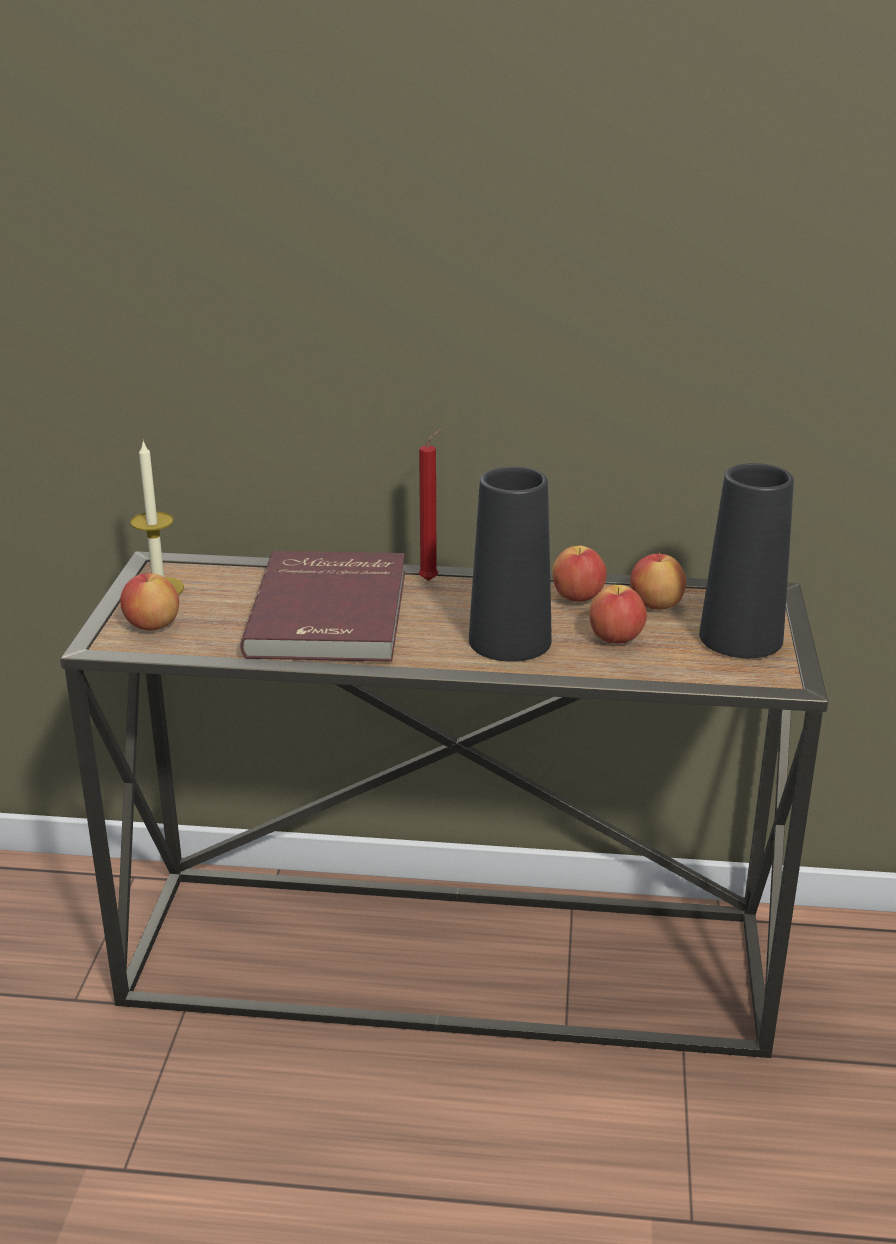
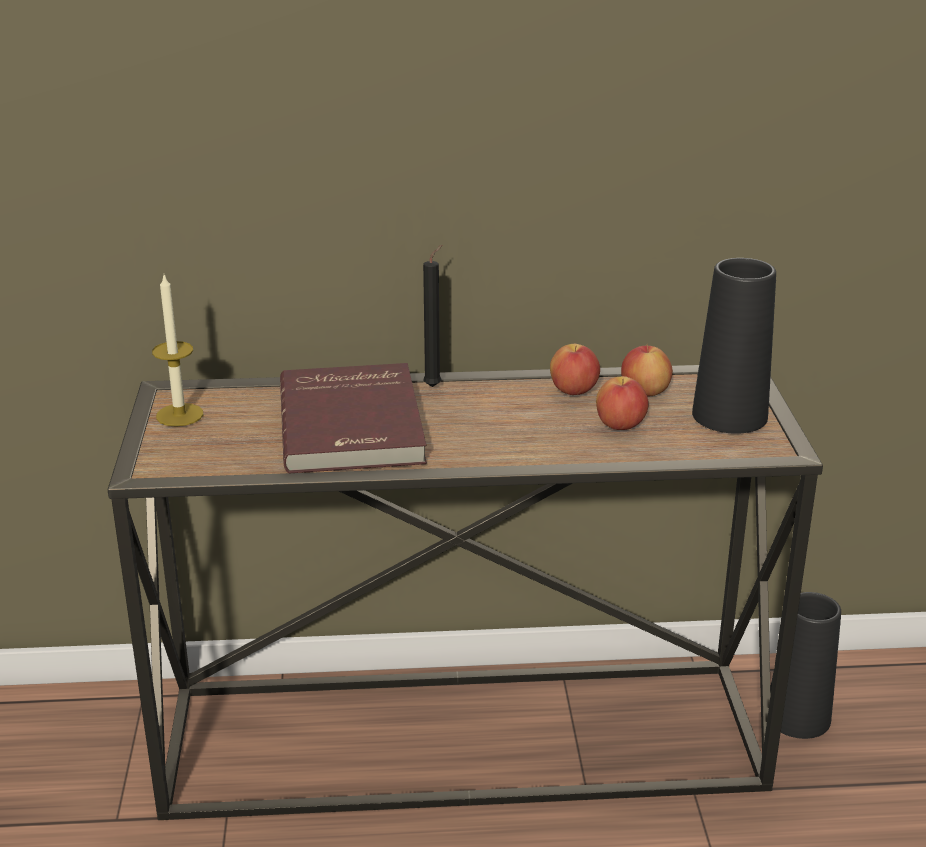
camera: 10 degrees left, 0 degrees up
apple [120,572,179,630] -> none
red candle [419,429,442,581] -> black candle [423,245,443,387]
black vase [469,466,552,662] -> black vase moved to [770,592,841,739]

